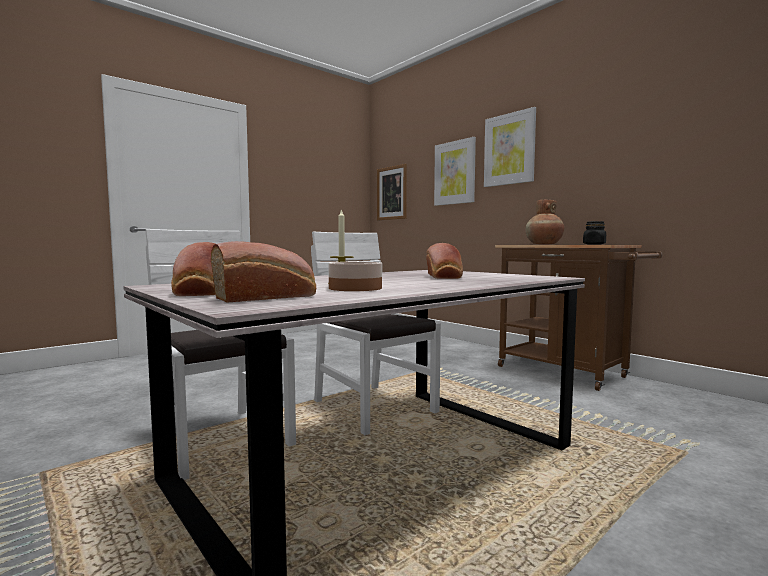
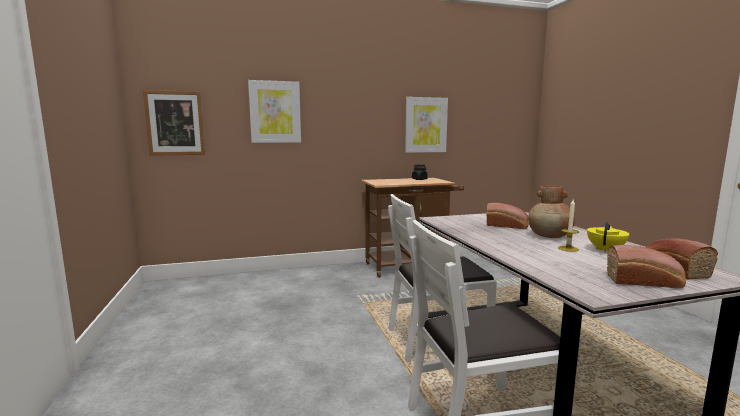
camera: 65 degrees left, 5 degrees up
bowl [328,262,382,291] -> yellow teapot [587,222,629,252]
picture [484,107,536,187] -> picture moved to [405,97,448,153]
brown vase [525,200,564,245] -> brown vase moved to [528,186,575,238]

